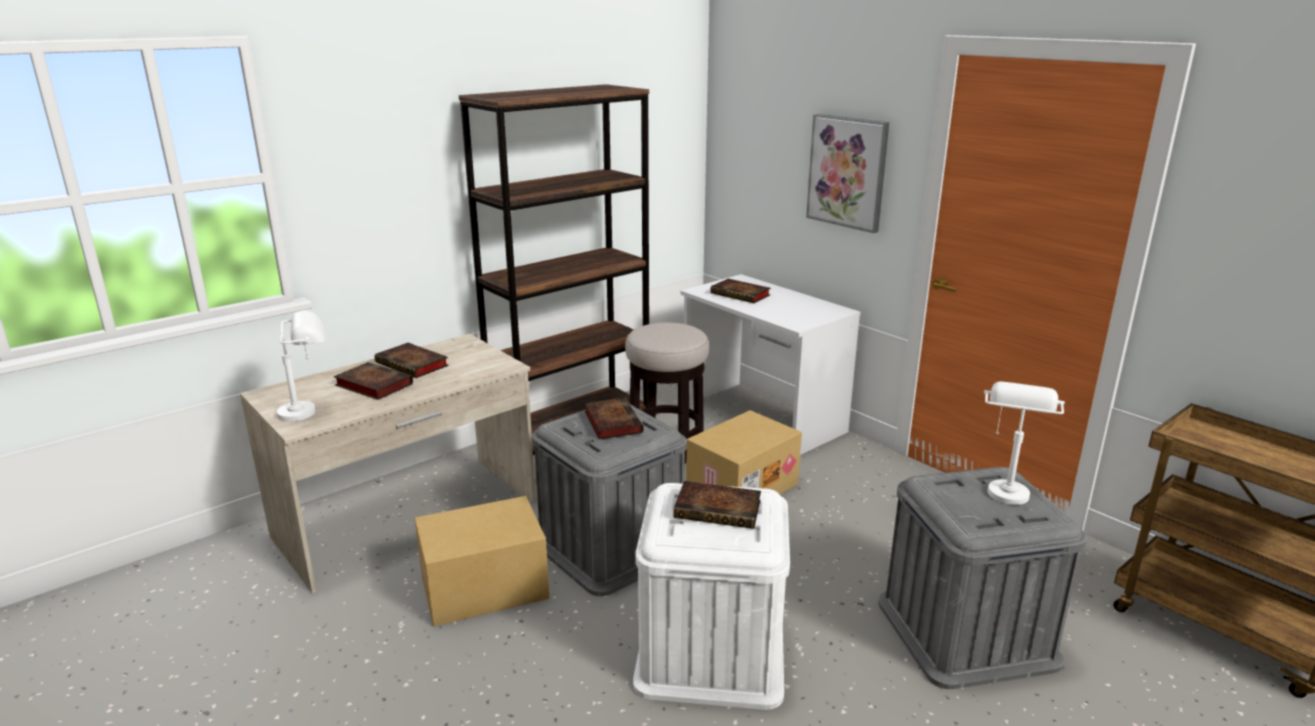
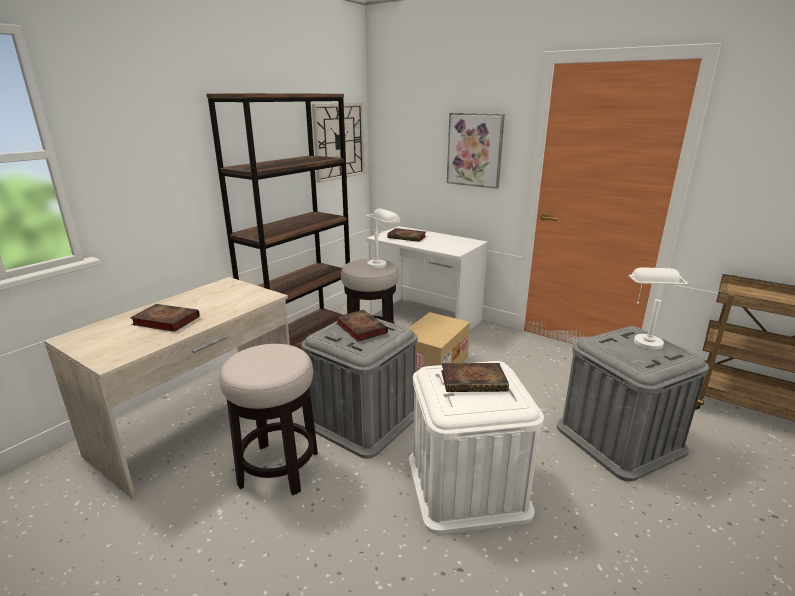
camera: 15 degrees left, 0 degrees up
white table lamp [277,311,325,422] -> white table lamp moved to [367,208,400,268]
book [375,343,449,378] -> none
cardboard box [415,496,549,626] -> stool [219,344,318,496]
none -> wall clock [312,103,365,183]

